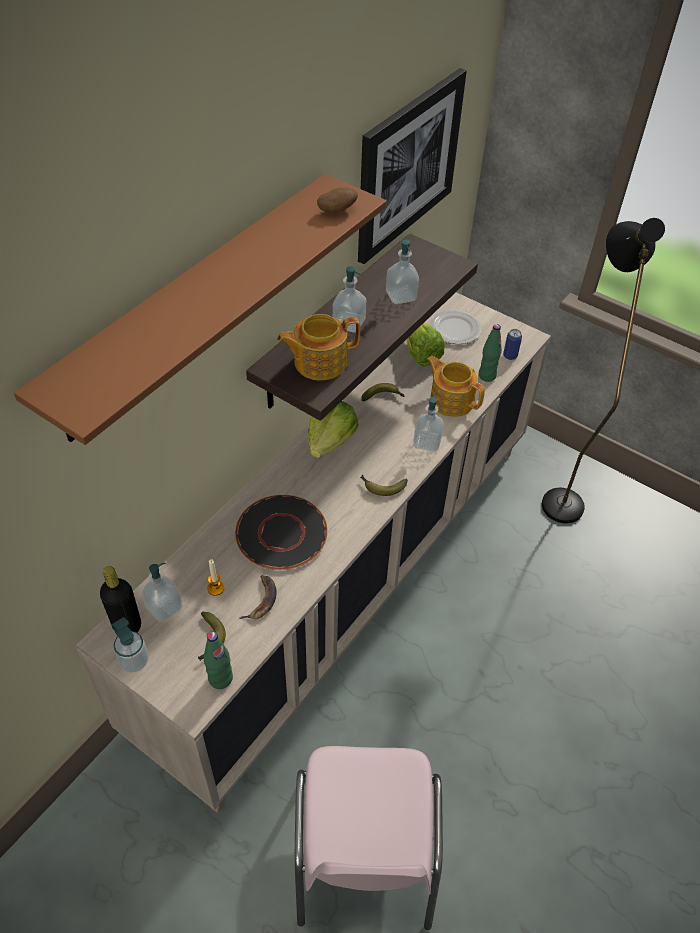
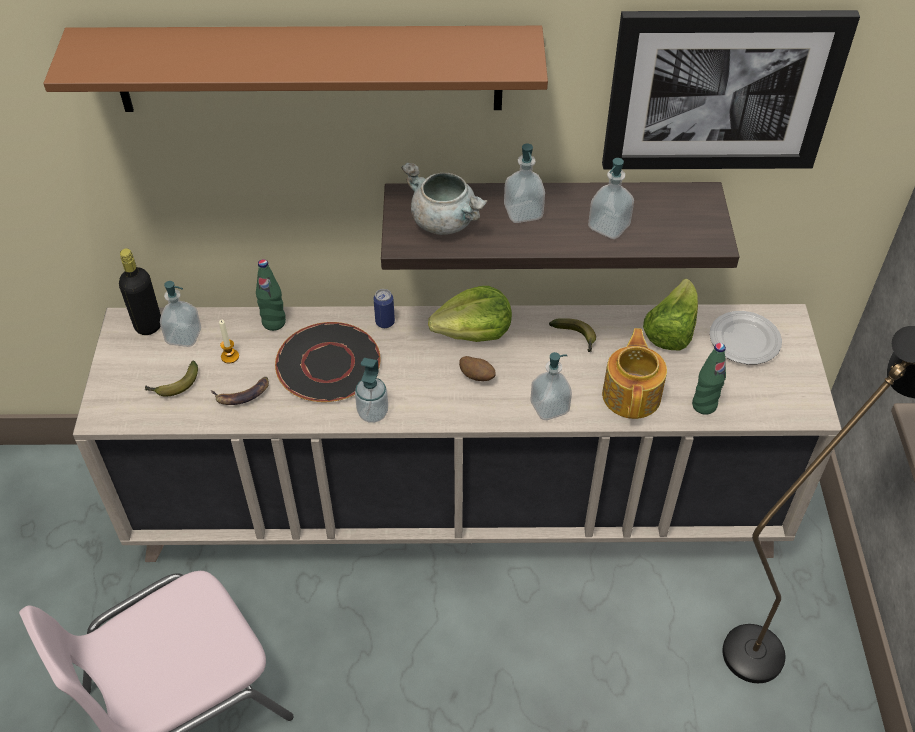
camera: 55 degrees right, 0 degrees up
soap dispenser [112,617,148,672] -> soap dispenser moved to [355,358,388,423]
green bottle [204,632,233,689] -> green bottle moved to [256,259,286,331]
teapot [277,314,360,380] -> grey cooking pot [401,163,487,235]
potato [317,187,358,213] -> potato moved to [459,356,496,381]
banana [360,475,408,496] -> none
can [503,329,522,360] -> can moved to [373,289,395,328]

